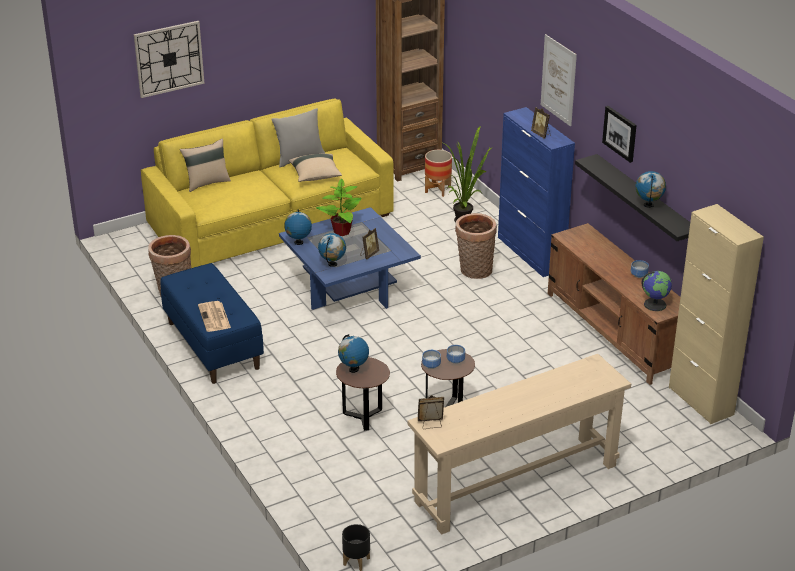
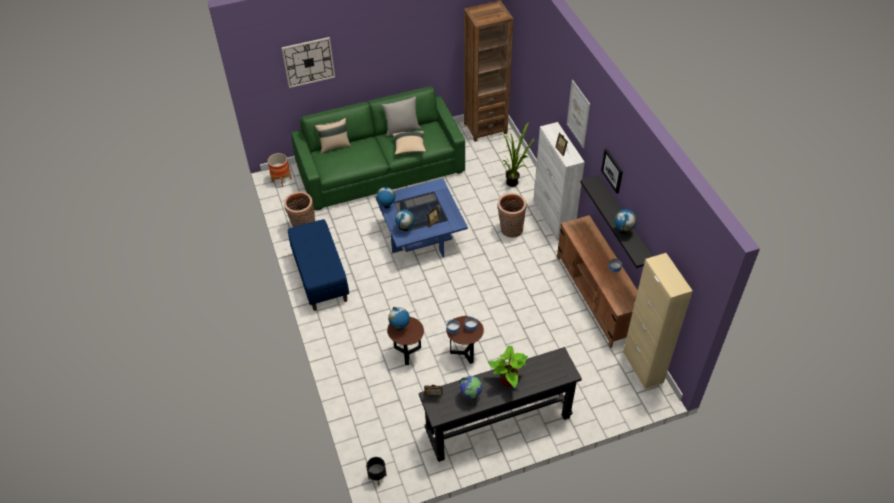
camera: 10 degrees right, 15 degrees up
yellow sofa [141,99,394,268] -> green sofa [291,87,465,210]
newspaper [198,301,231,332] -> none
potted plant [316,179,361,236] -> potted plant moved to [488,345,528,388]
beige console table [408,354,631,535] -> black console table [419,347,582,462]
planter [425,150,452,197] -> planter moved to [268,153,292,187]
blue cabinet [498,107,575,277] -> white cabinet [533,122,585,241]
globe [642,271,672,311] -> globe moved to [460,376,483,405]

